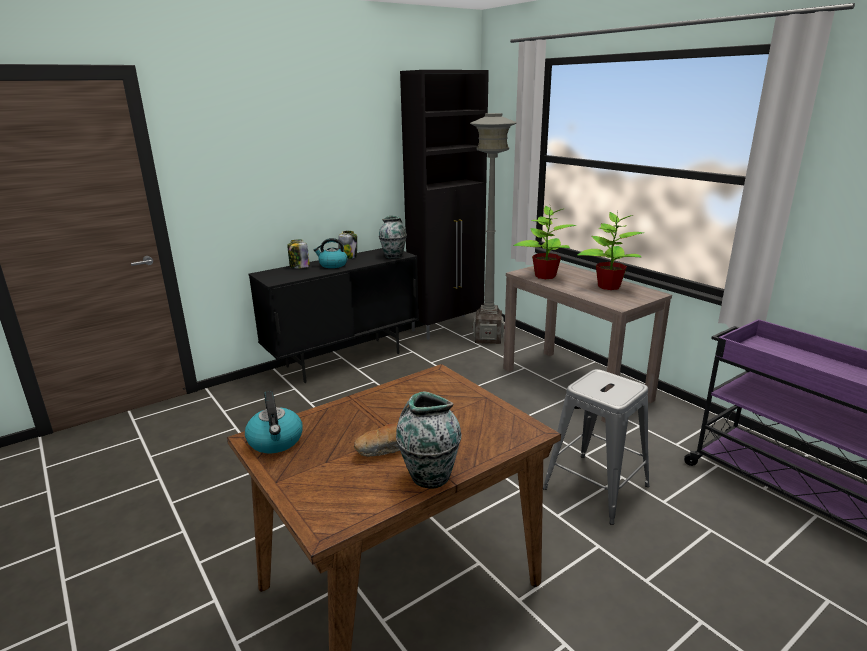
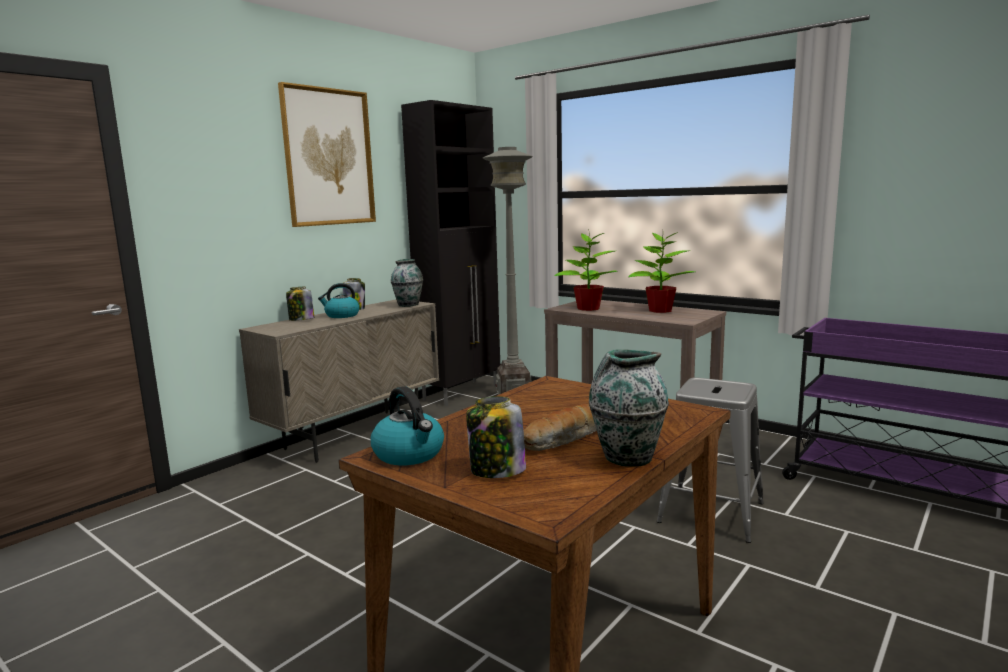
camera: 15 degrees left, 10 degrees down
black cabinet [248,248,419,383] -> beige cabinet [239,300,439,463]
none -> picture [278,82,376,227]
none -> jar [466,396,526,478]

